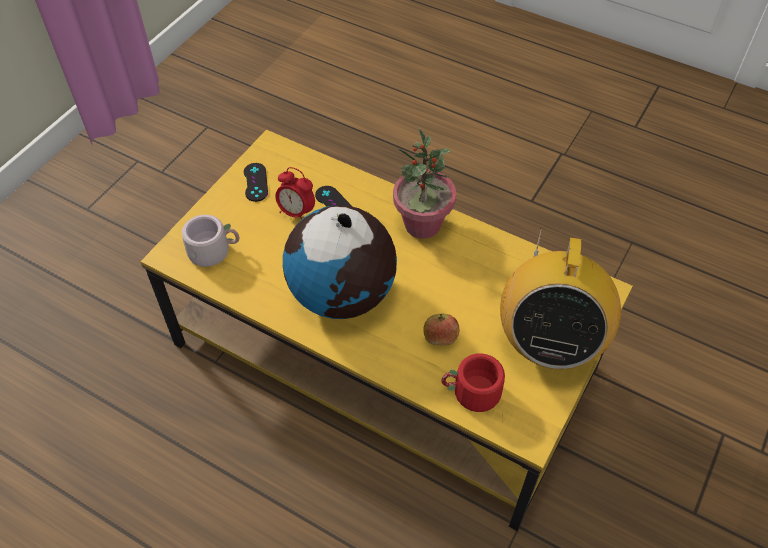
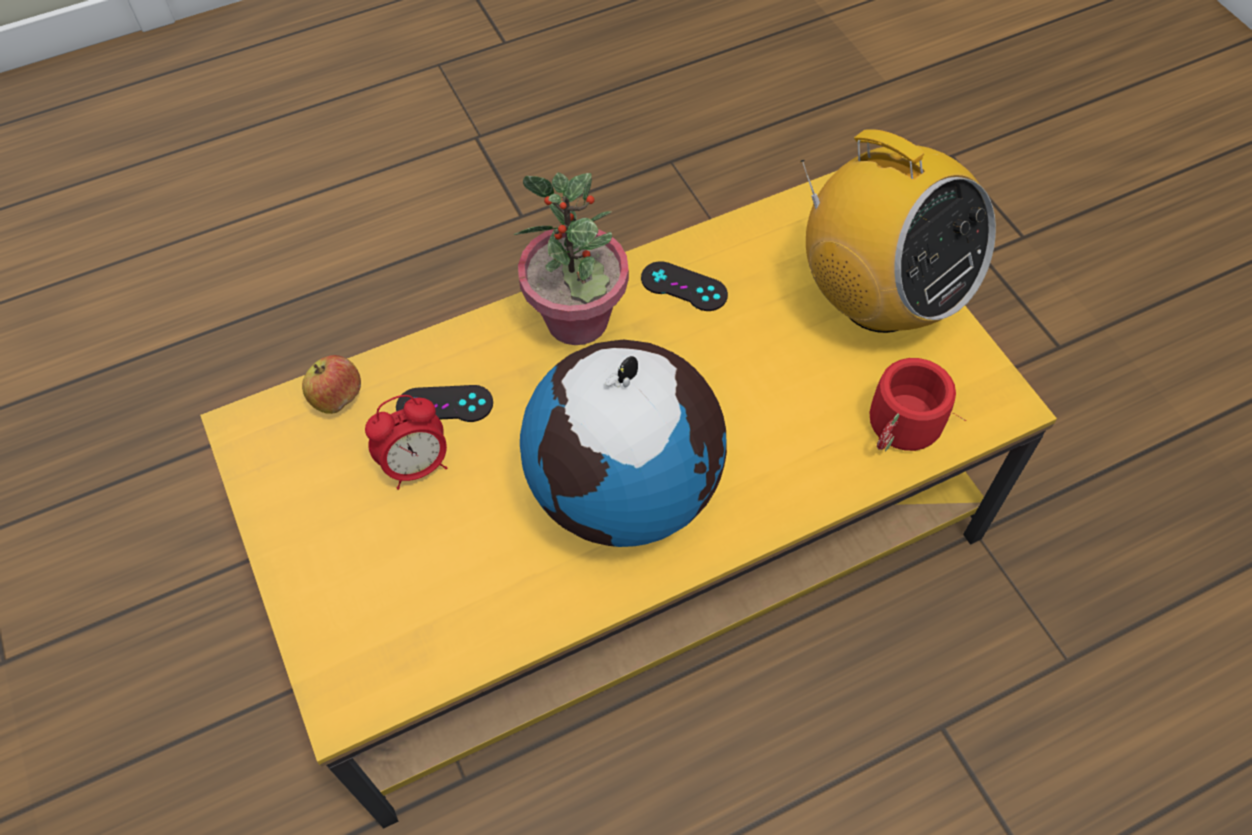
camera: 55 degrees left, 5 degrees up
grey mug [182,215,239,267] -> none
black game controller [244,163,268,202] -> black game controller moved to [641,261,728,311]
apple [423,314,459,346] -> apple moved to [302,355,361,414]

